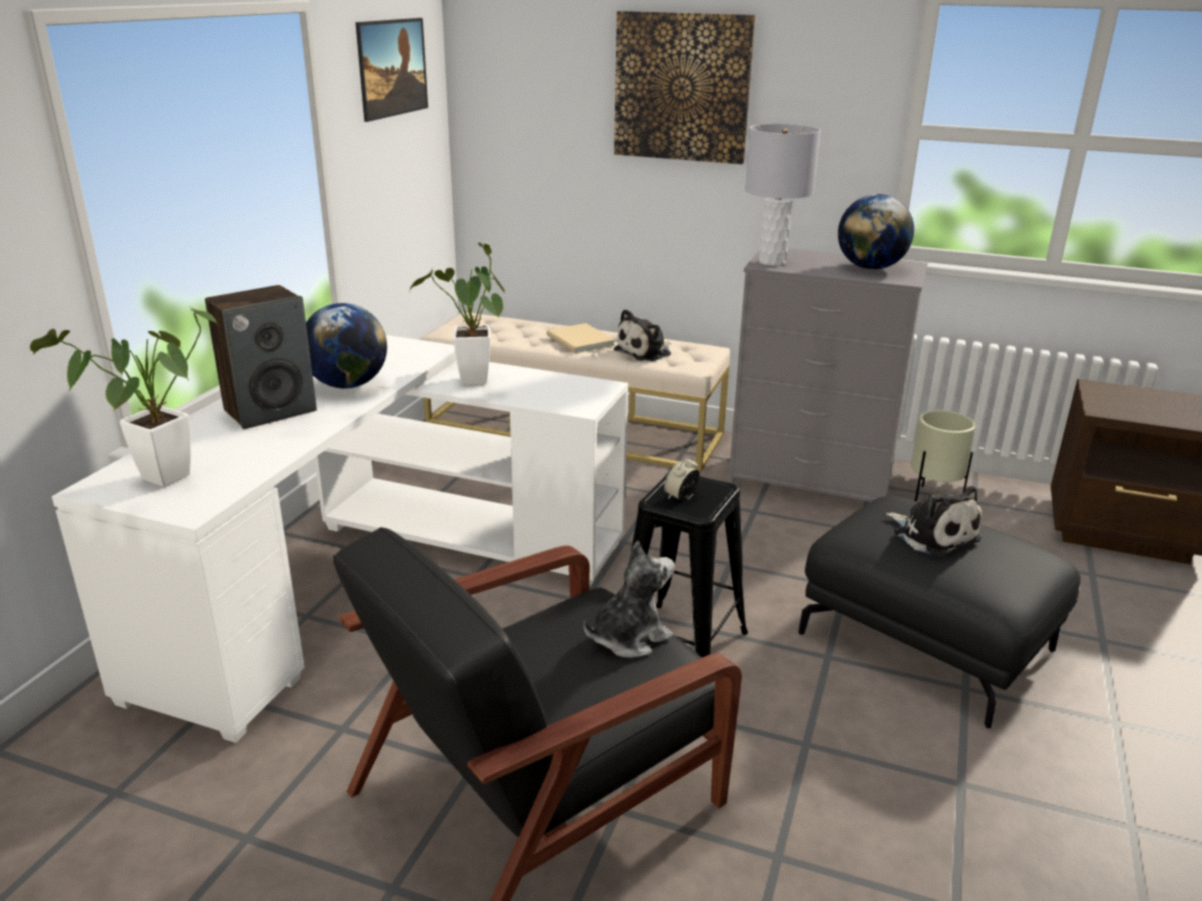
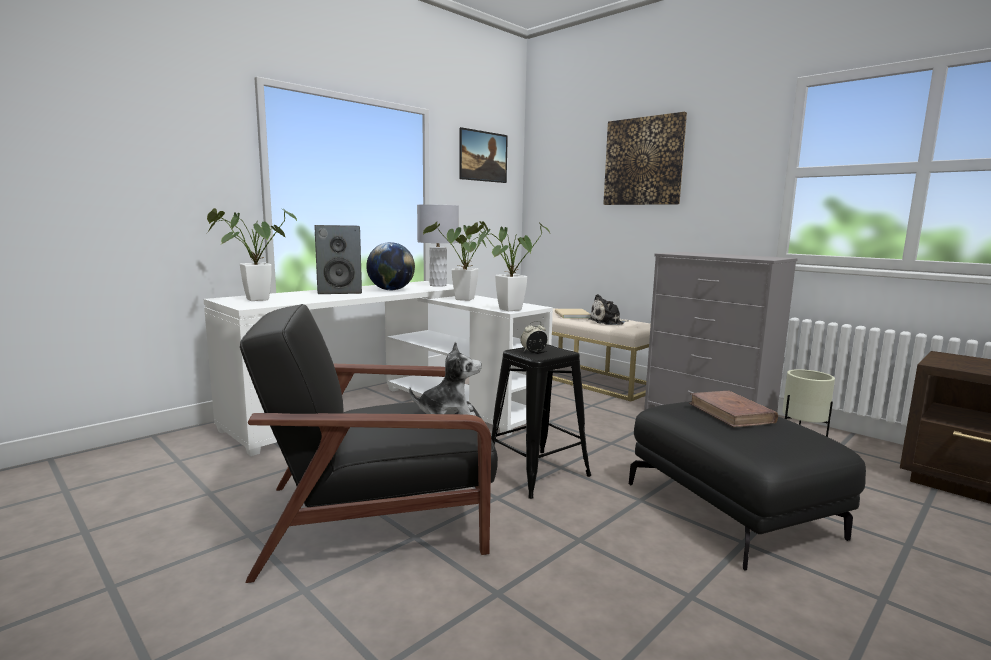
camera: 25 degrees right, 15 degrees down
grey table lamp [745,124,821,266] -> grey table lamp moved to [417,204,459,287]
globe [838,194,914,270] -> none
plush toy [886,486,981,557] -> brown book [689,391,778,427]
none -> potted plant [466,222,550,311]

